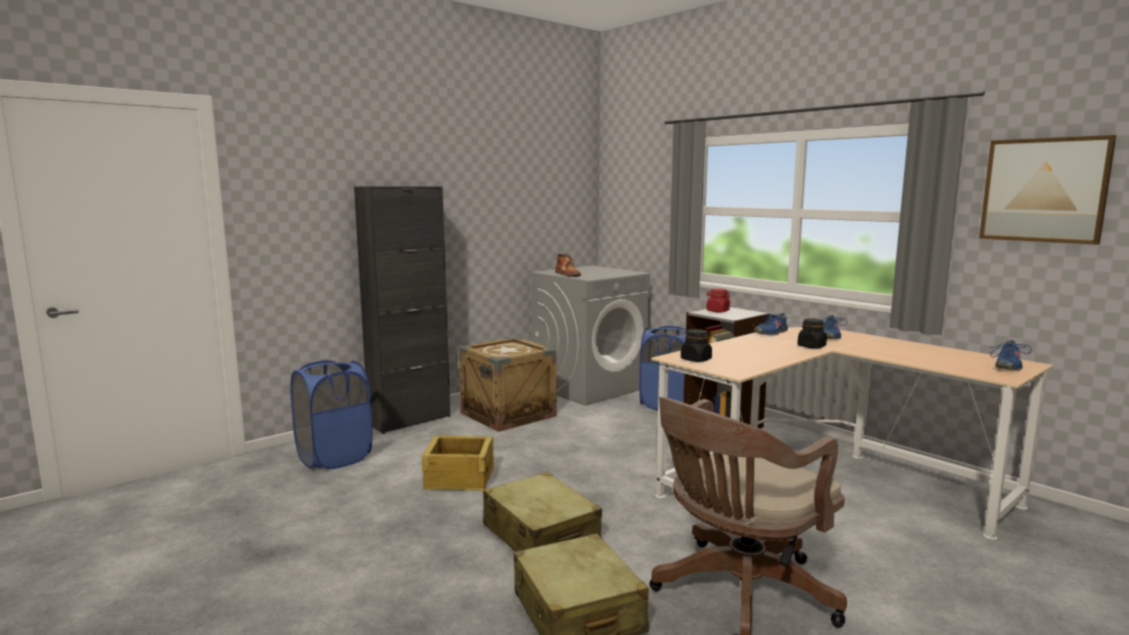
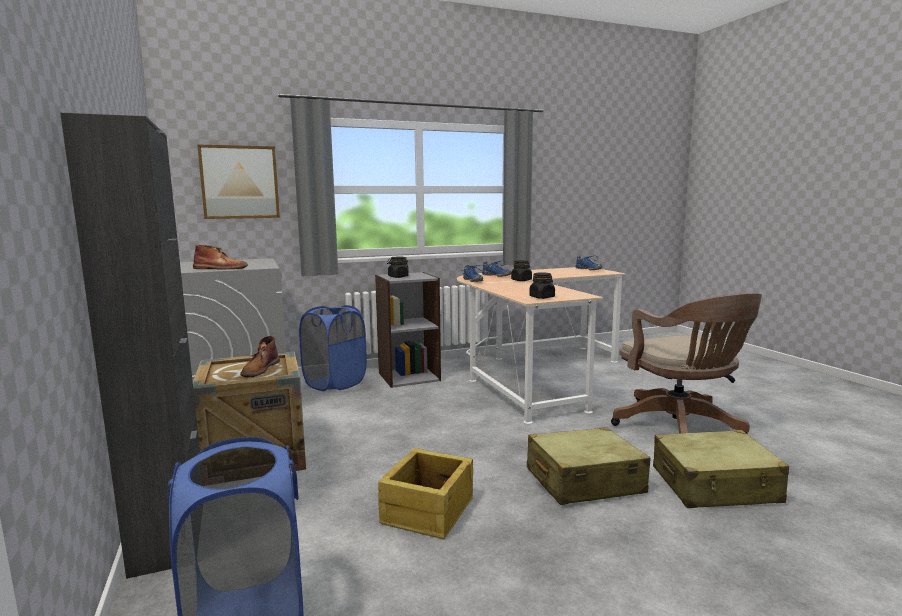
camera: 70 degrees left, 0 degrees up
red jar [706,288,731,312] -> black jar [387,256,409,278]
picture [979,135,1116,245] -> picture moved to [197,144,280,219]
none -> brown boot [240,336,280,377]

